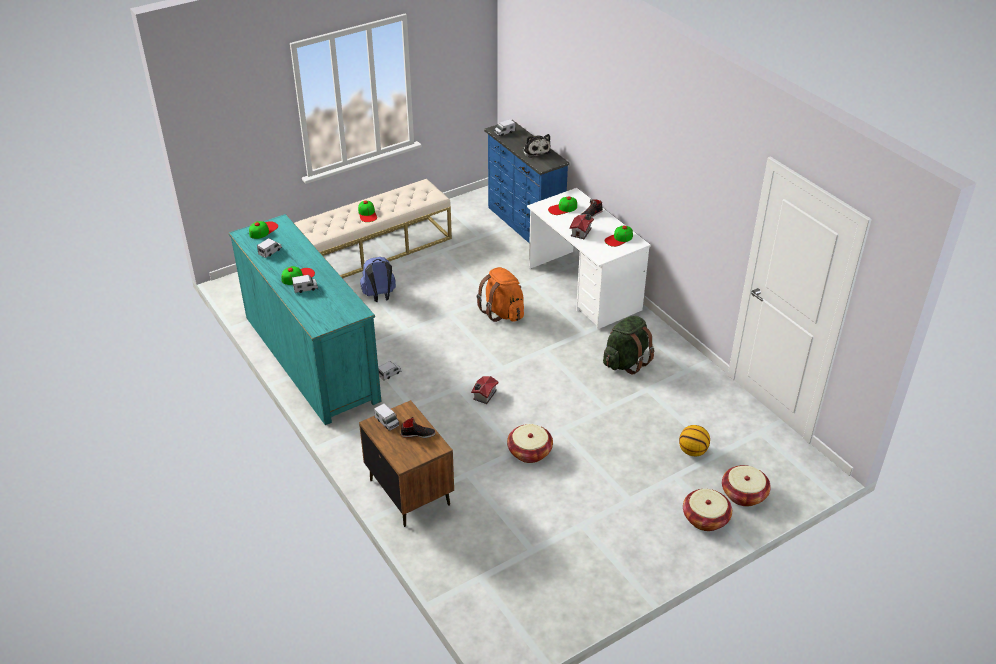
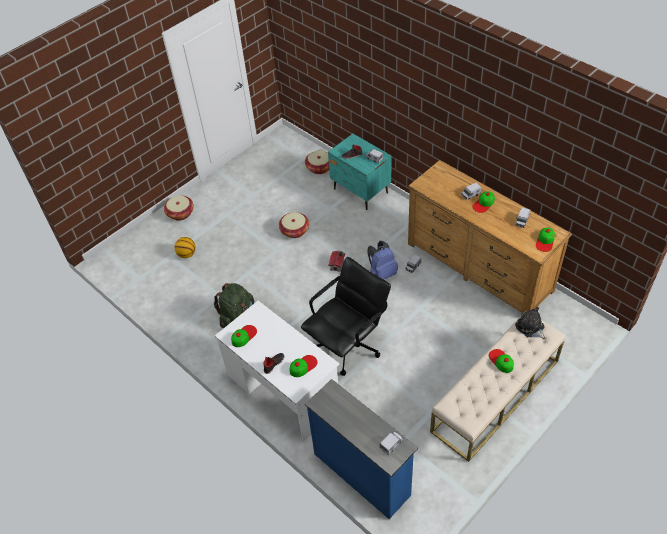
camera: 170 degrees right, 10 degrees up
turquoise dresser [228,214,382,425] -> brown dresser [408,160,572,315]
brown nightstand [359,400,454,527] -> turquoise nightstand [328,134,391,210]
blue backpack [360,257,396,302] -> blue backpack moved to [367,241,398,280]
orange backpack [477,267,524,322] -> black office chair [301,257,391,376]
plush toy [522,134,551,158] -> plush toy moved to [515,307,547,339]
toy house [570,214,594,239] -> none
basket [722,465,771,506] -> basket moved to [305,150,329,174]

